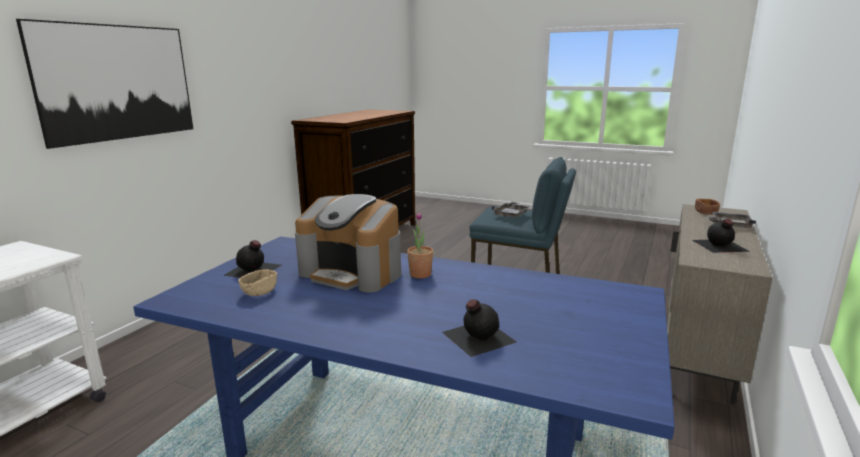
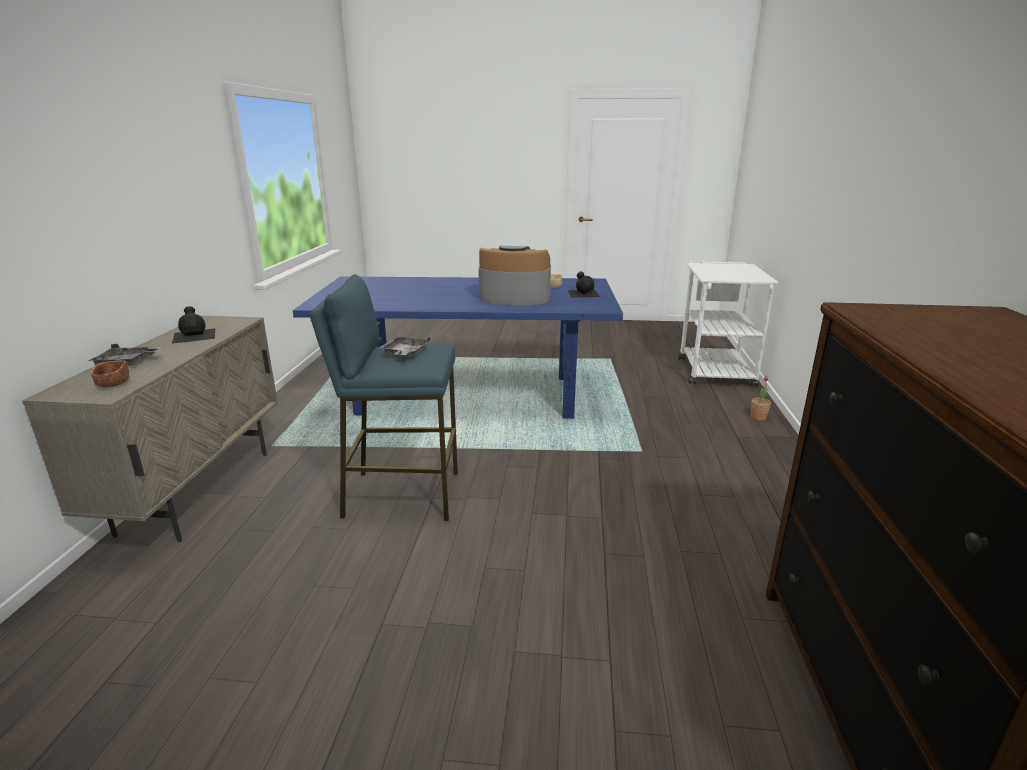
camera: 160 degrees right, 5 degrees up
picture [16,19,193,149] -> none
potted plant [407,211,433,278] -> potted plant moved to [751,376,771,421]
black bottle [442,299,516,357] -> none

